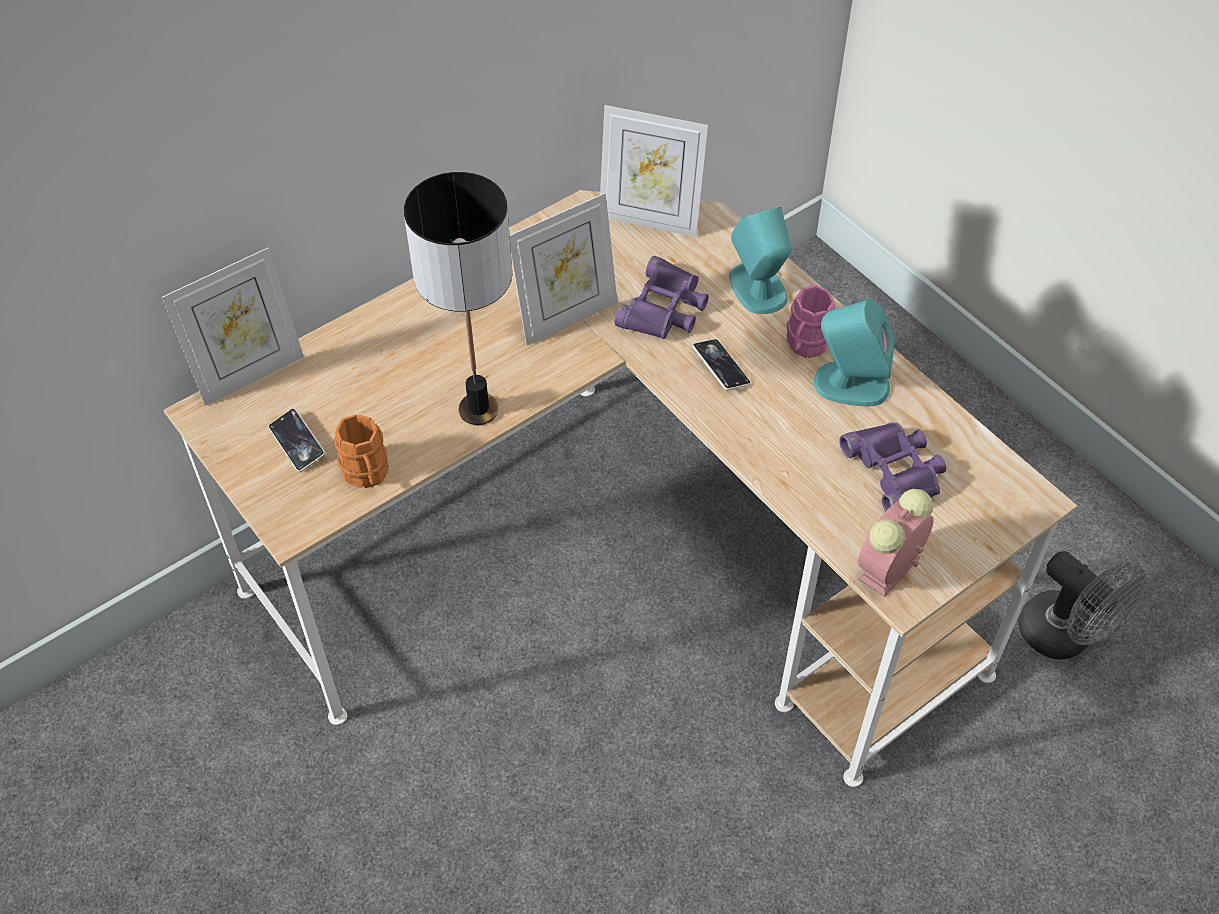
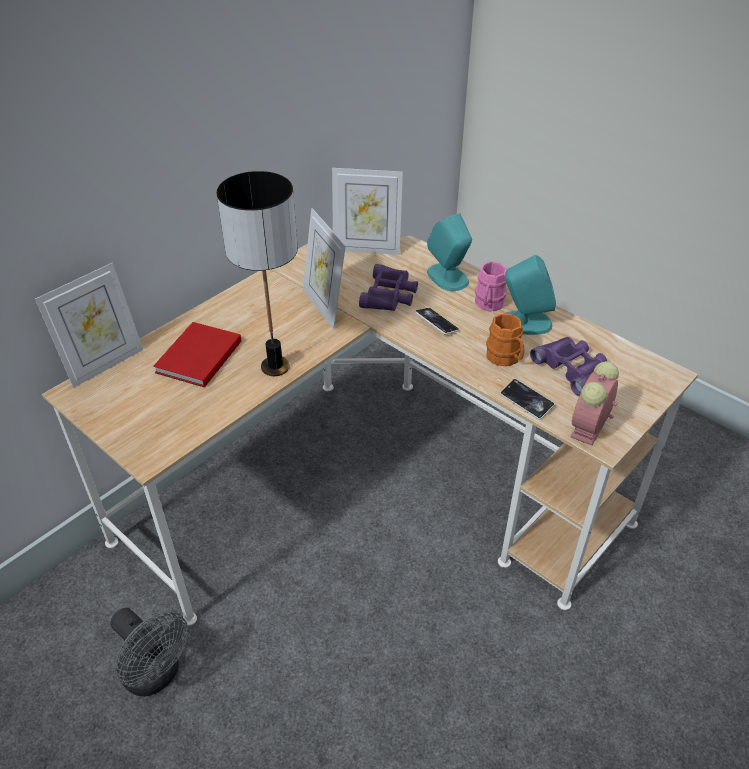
camera: 10 degrees left, 10 degrees down
phone [268,408,325,472] -> phone moved to [500,379,555,420]
orange mug [334,414,389,488] -> orange mug moved to [486,314,524,366]
picture frame [510,193,618,346] -> picture frame turned 105 degrees clockwise [303,208,346,329]
grey fan [1018,551,1146,660] -> grey fan moved to [110,608,188,696]
none -> red book [153,322,241,387]

